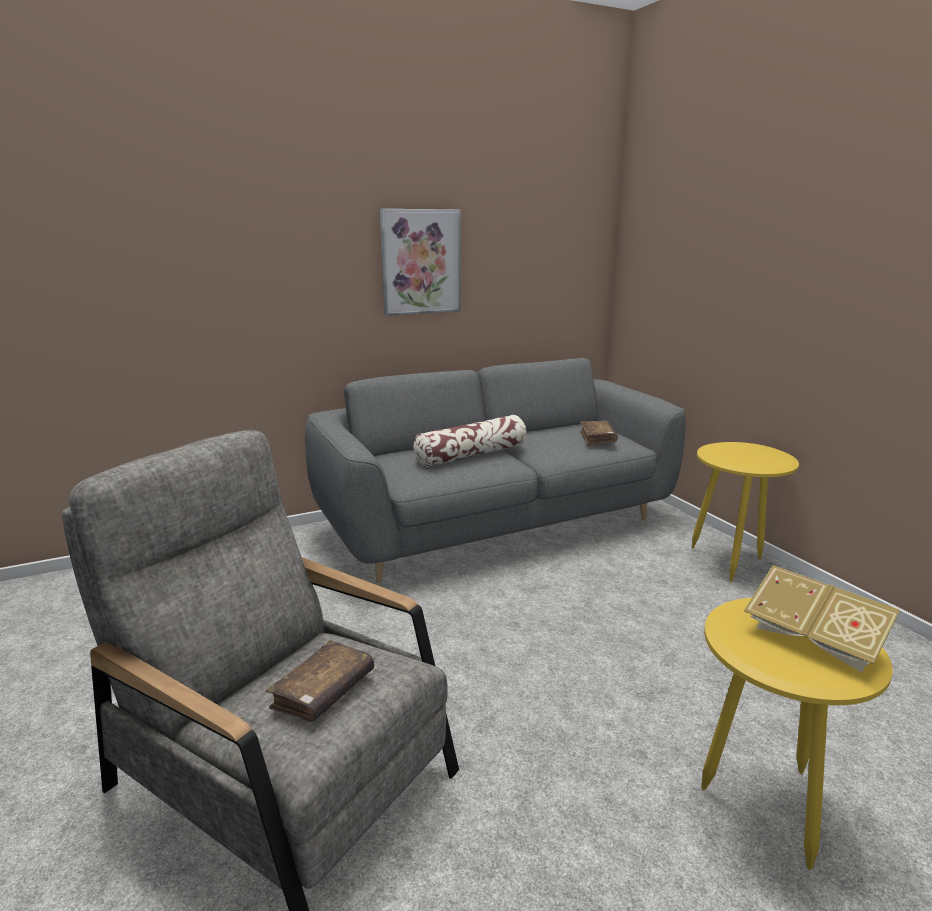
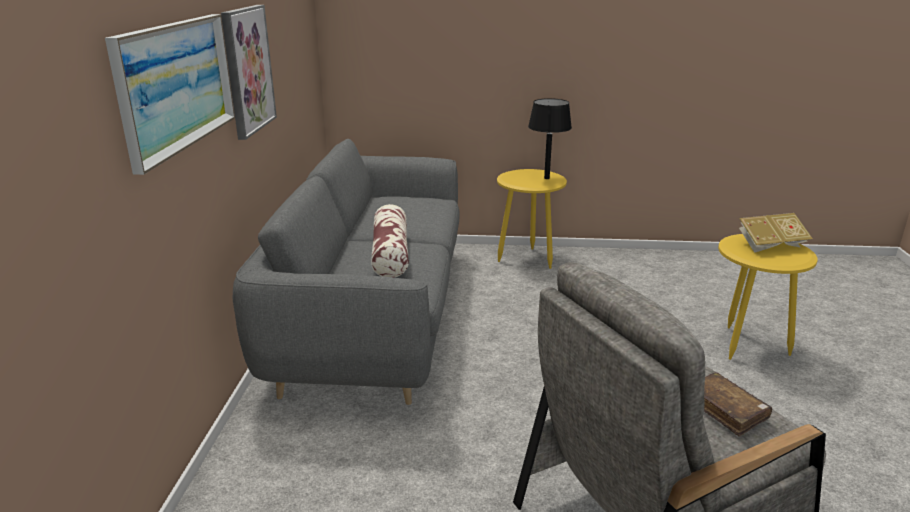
camera: 60 degrees left, 5 degrees up
brown book [580,420,618,446] -> none
none -> picture [105,14,235,175]
none -> black table lamp [528,98,572,179]

